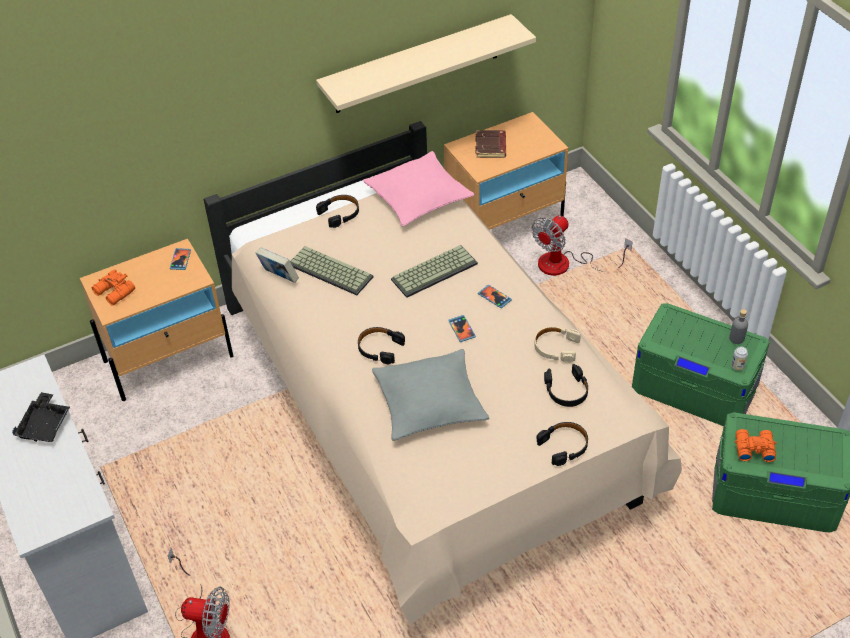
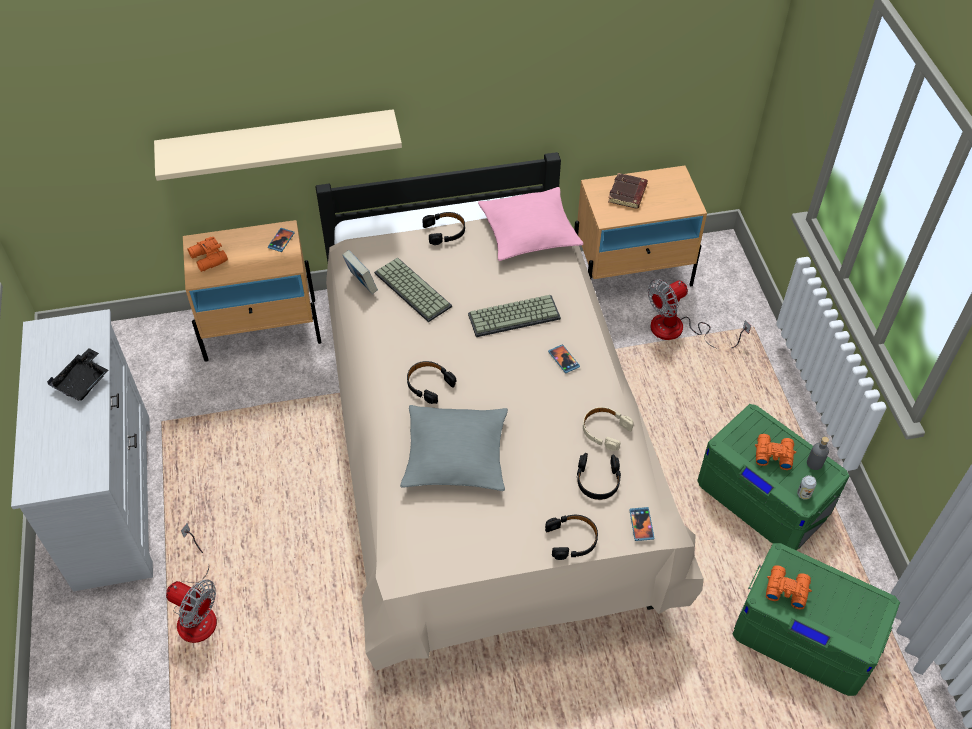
camera: 15 degrees right, 5 degrees up
beige shelf [316,14,536,113] -> beige shelf moved to [154,109,402,181]
phone [448,315,476,342] -> phone moved to [629,507,654,541]
none -> orange binoculars [755,434,796,470]

